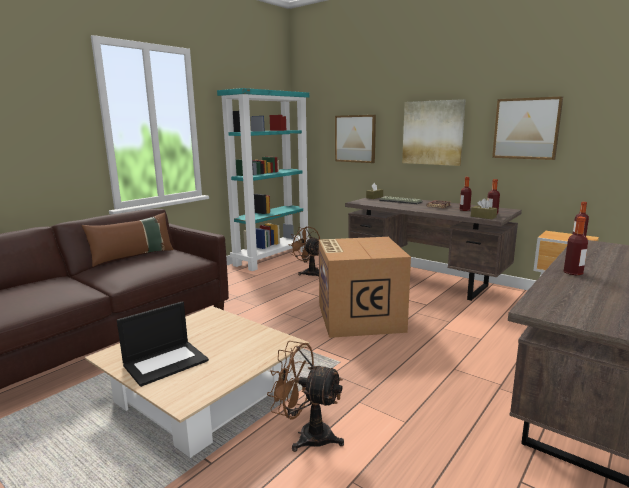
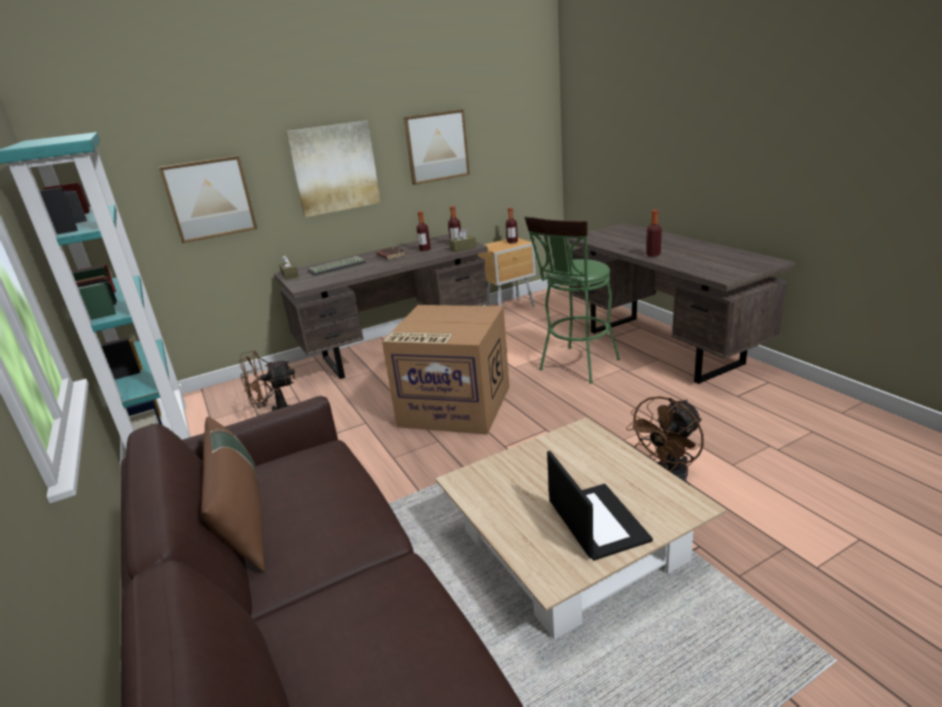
camera: 65 degrees left, 10 degrees up
none -> green stool [525,216,620,384]

